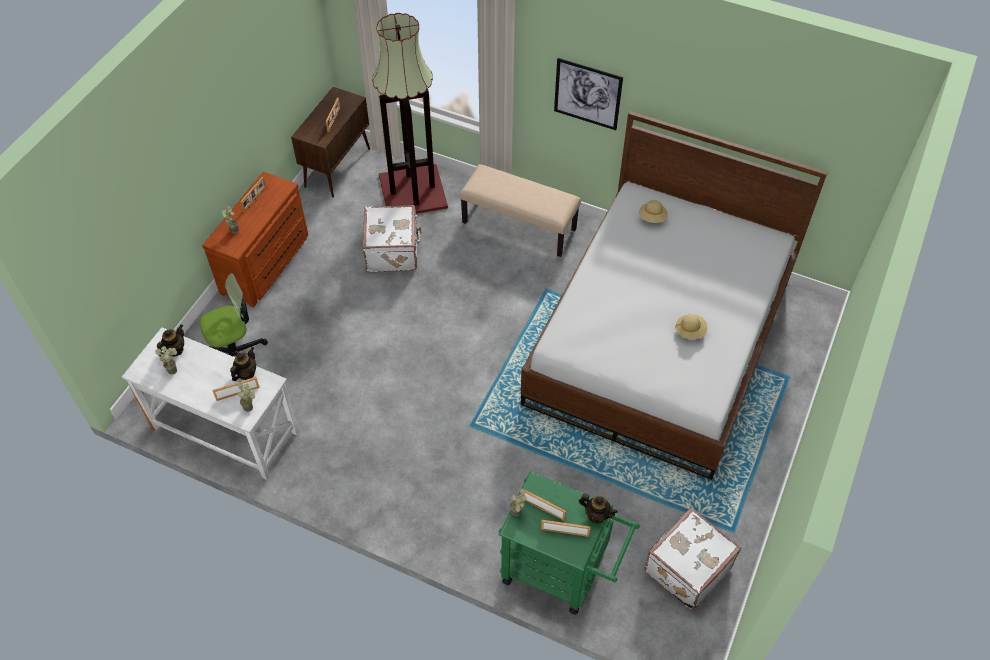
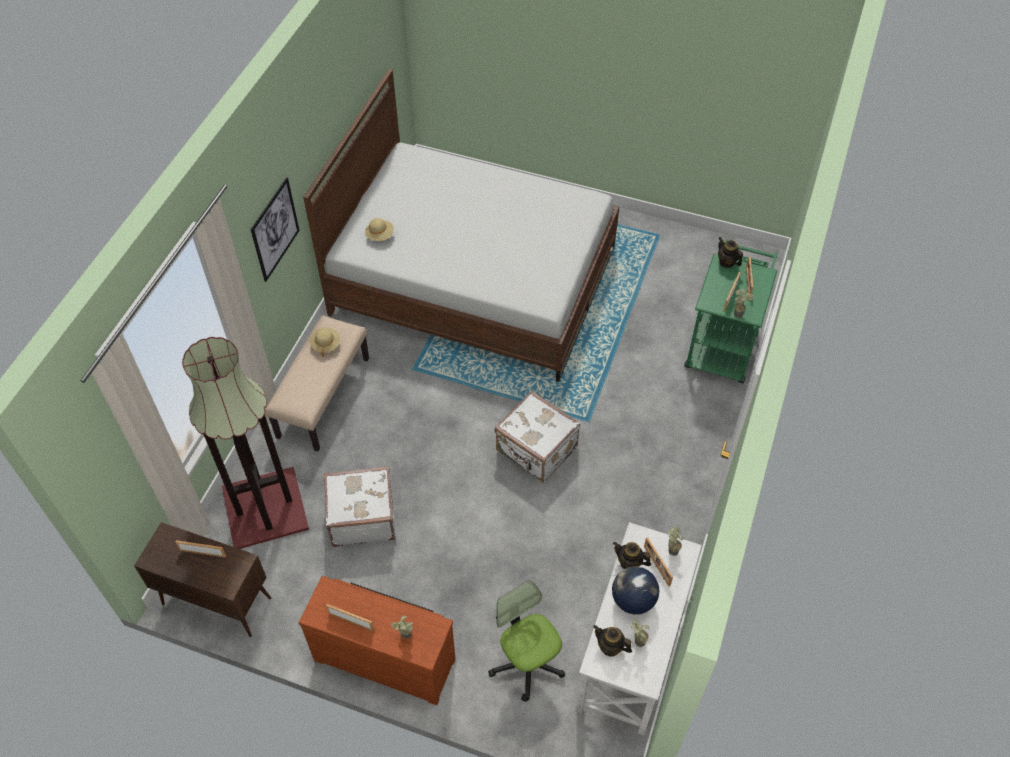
camera: 95 degrees left, 0 degrees up
teapot [579,494,618,523] -> teapot turned 60 degrees counterclockwise [718,237,743,268]
white suitcase [644,507,741,611] -> white suitcase moved to [495,391,580,483]
beige hat [675,314,708,339] -> beige hat moved to [310,327,340,357]
none -> globe [612,566,659,615]

